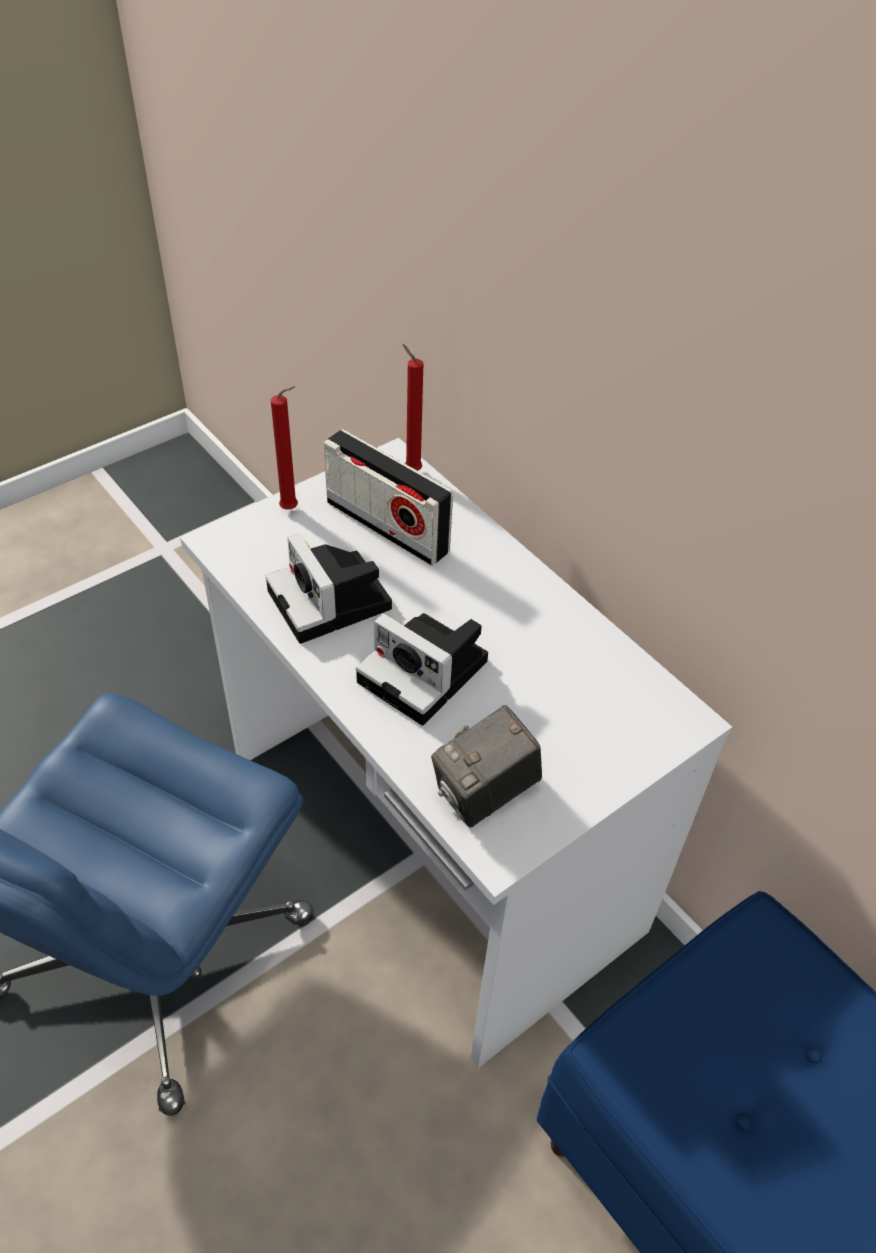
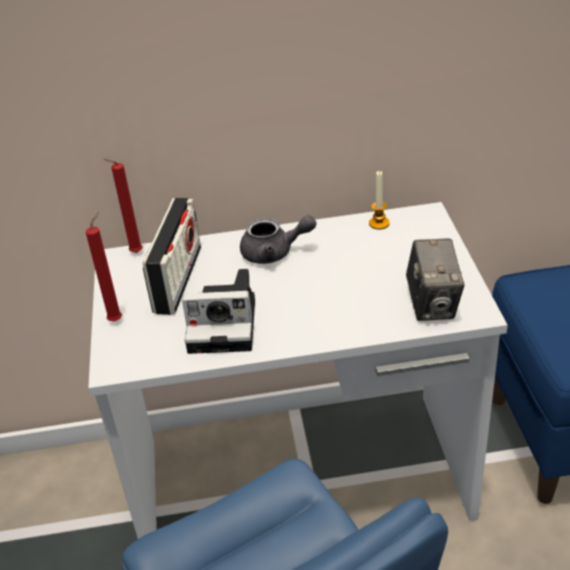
camera: 55 degrees left, 10 degrees down
radio [324,429,453,566] -> radio turned 60 degrees counterclockwise [143,198,201,315]
camera [356,613,488,726] -> none
none -> grey teapot [240,215,317,264]
none -> candle [369,171,390,229]

